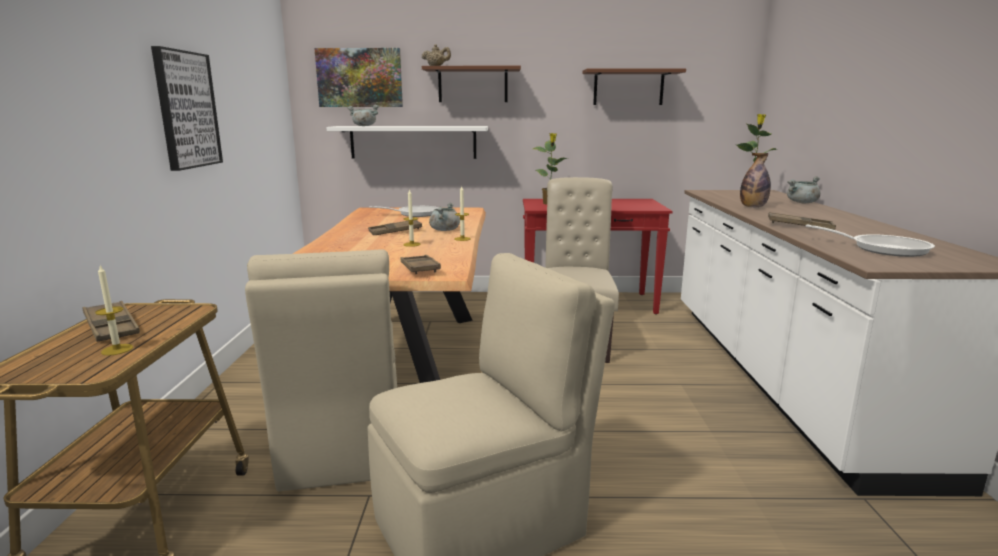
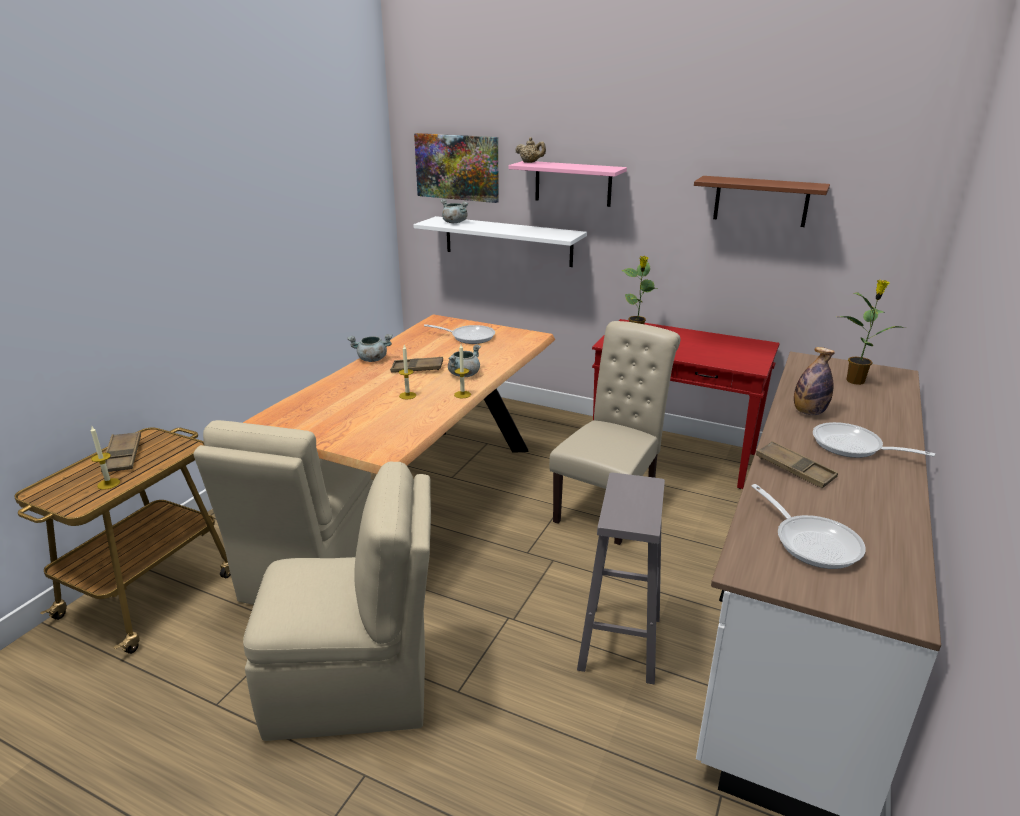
camera: 25 degrees right, 10 degrees up
picture [151,46,223,171] -> none
brown tray [400,255,441,274] -> none
brown shelf [422,66,521,102] -> pink shelf [508,161,627,207]
grey cooking pot [787,176,820,203] -> grey cooking pot moved to [347,334,392,362]
none -> grey stool [577,473,665,684]
none -> frying pan [813,422,935,458]

